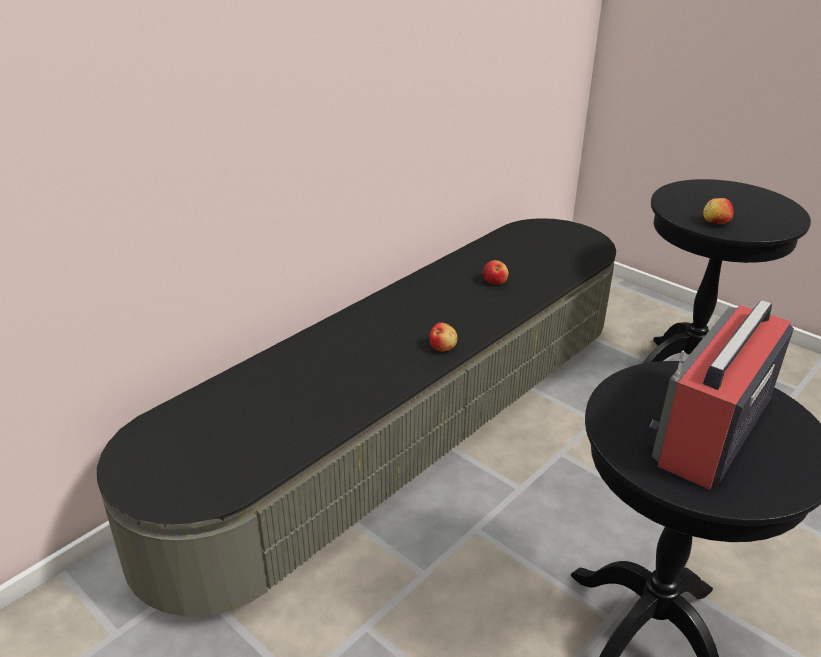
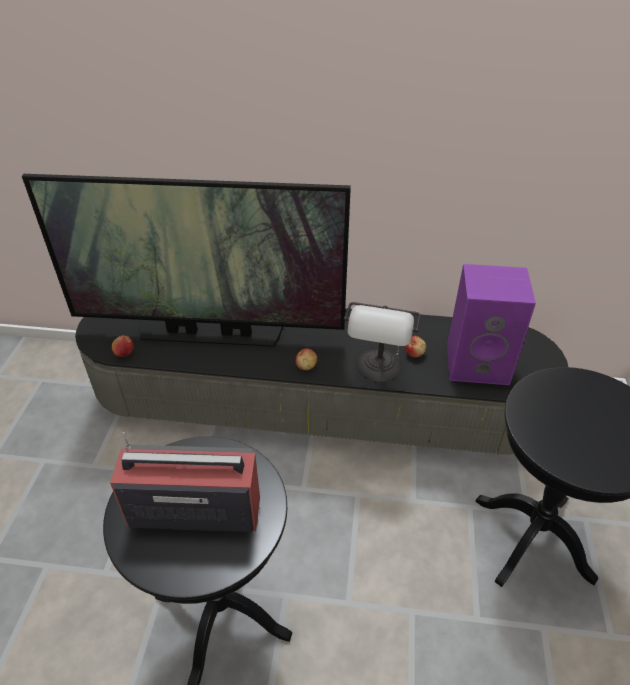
camera: 55 degrees right, 10 degrees up
apple [703,198,734,224] -> apple moved to [112,336,134,357]
none -> television [22,174,351,347]
none -> table lamp [344,302,421,382]
none -> purple speaker [447,264,536,385]

